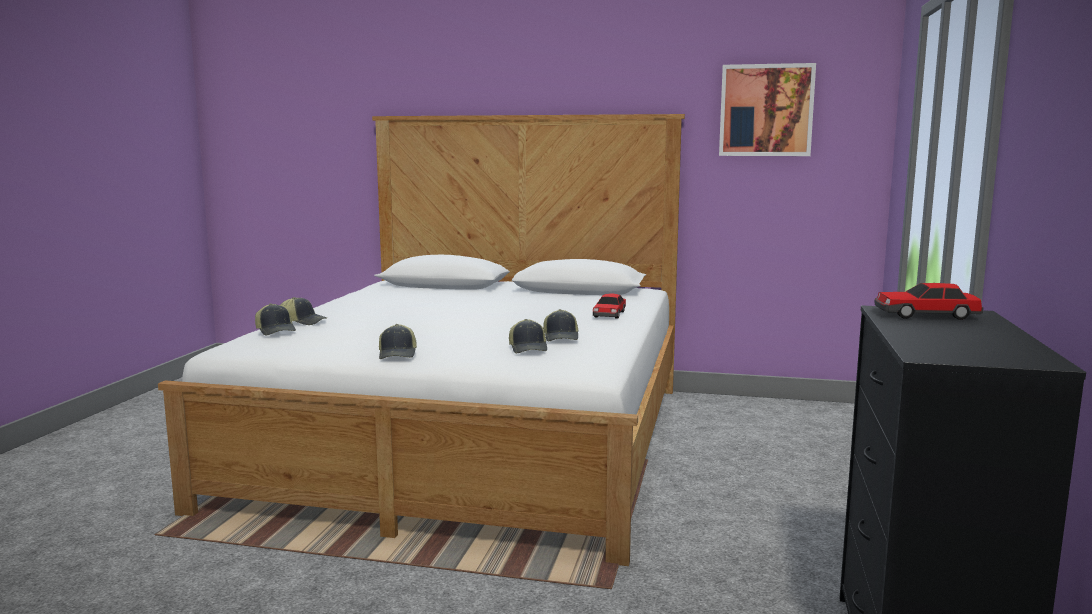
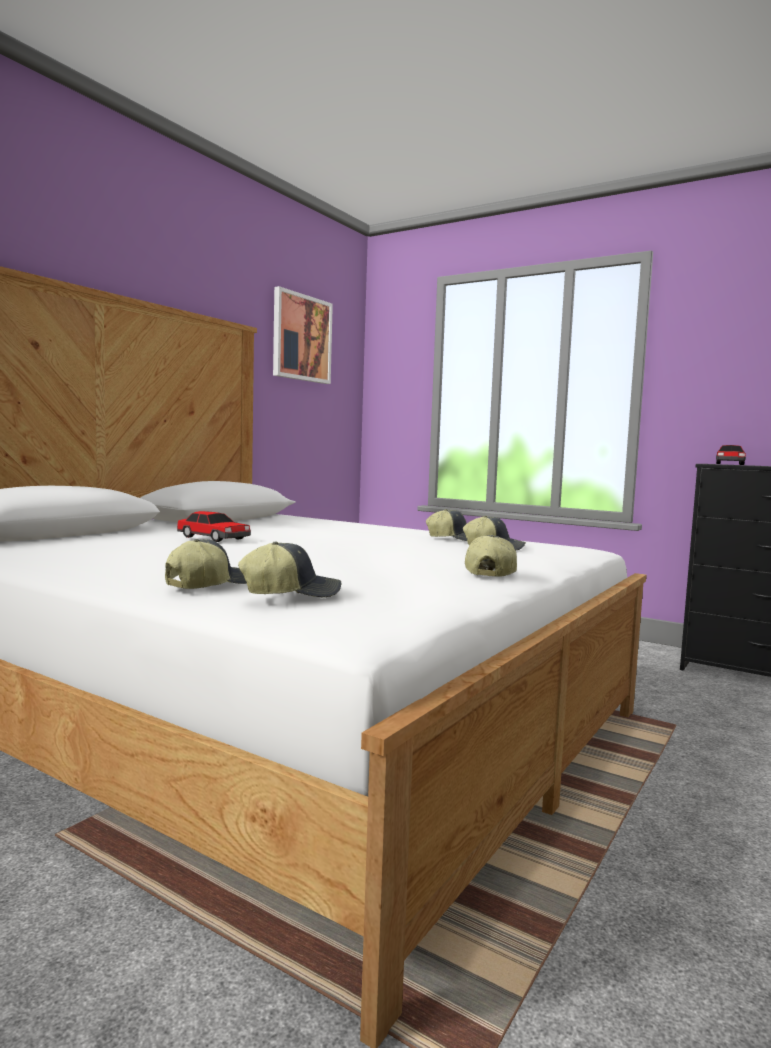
camera: 70 degrees left, 5 degrees down
cap [379,324,417,359] -> cap turned 90 degrees counterclockwise [465,535,517,577]
toy car [593,294,626,319] -> toy car moved to [177,511,251,542]

